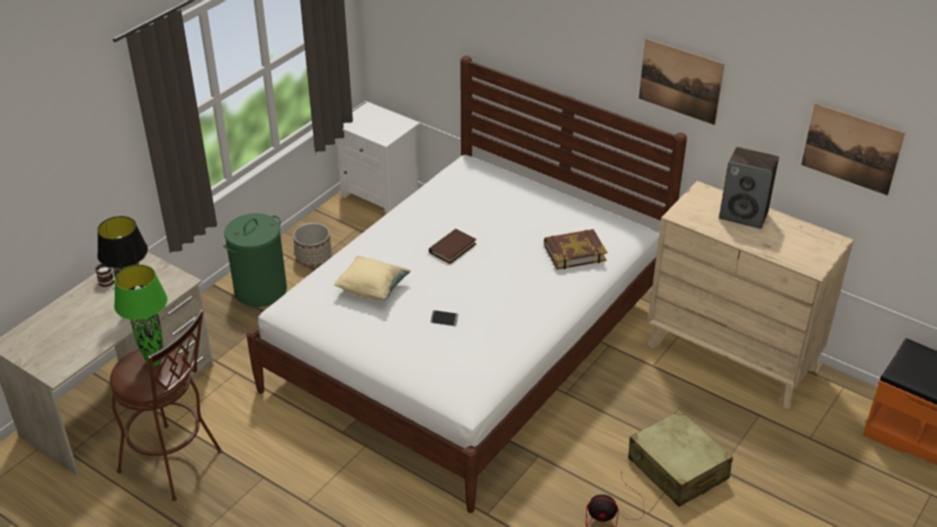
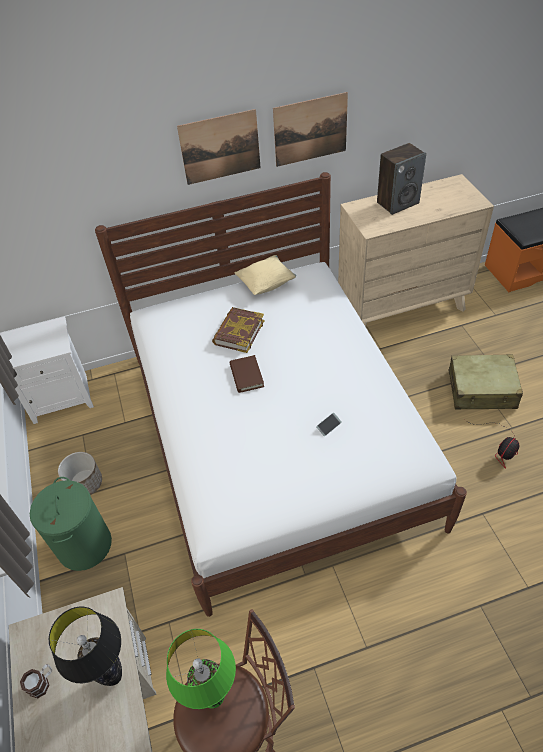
camera: 50 degrees left, 10 degrees up
beige pillow [333,255,411,300] -> beige pillow moved to [234,255,296,295]
book [544,229,607,270] -> book moved to [212,307,264,353]
picture [801,103,905,196] -> picture moved to [177,109,261,185]

